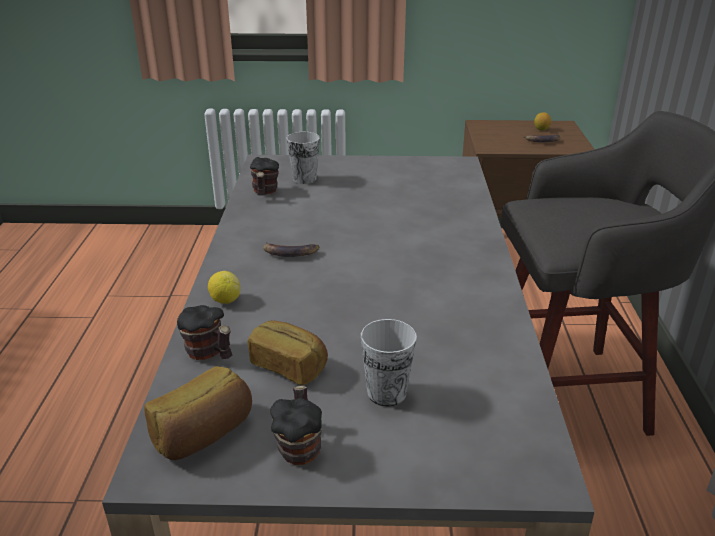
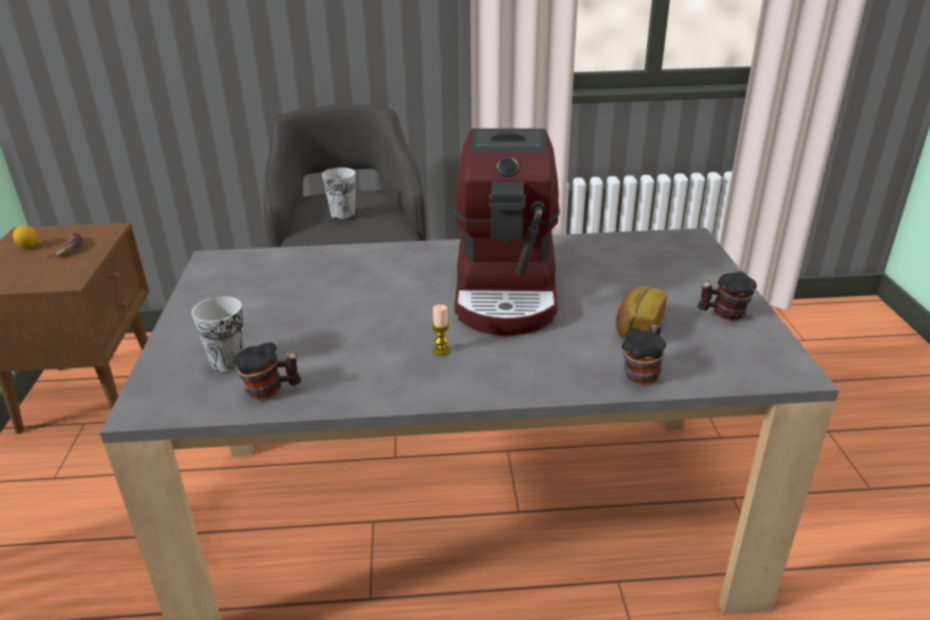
camera: 95 degrees left, 0 degrees up
bread [144,366,252,460] -> none
lemon [208,271,240,304] -> none
banana [263,242,319,257] -> candle [432,305,450,355]
cup [361,319,417,407] -> cup moved to [322,167,355,220]
none -> coffee machine [455,129,560,336]

